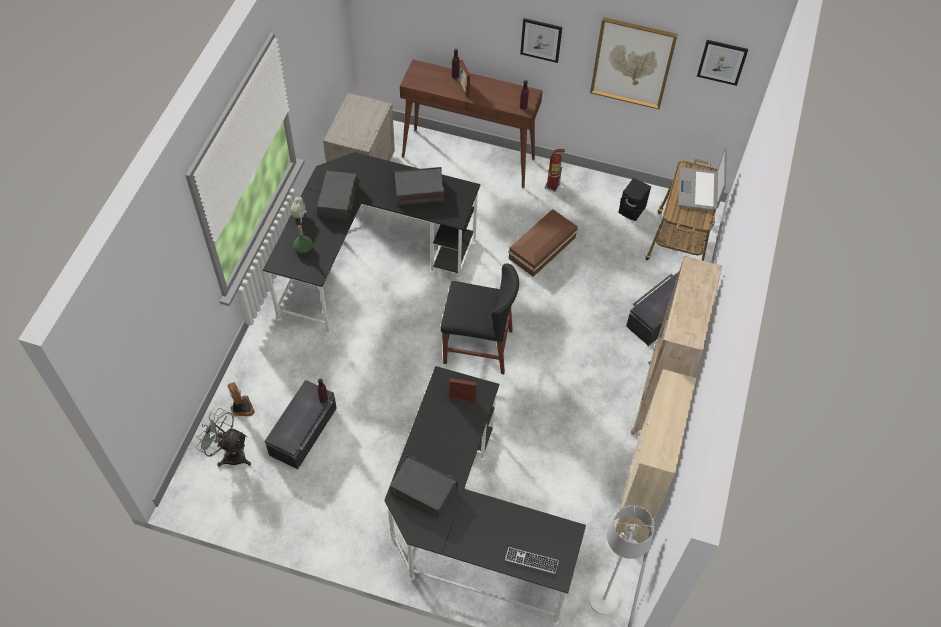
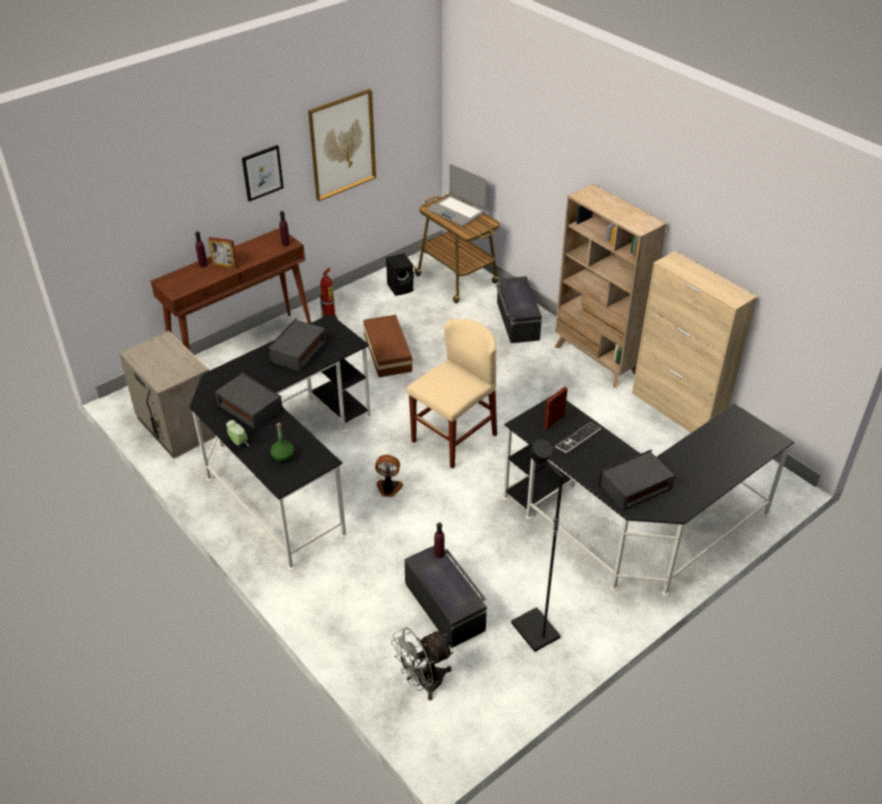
camera: 55 degrees left, 15 degrees down
fan [228,382,255,416] -> fan moved to [375,455,403,497]
black chair [440,263,519,374] -> beige chair [406,319,497,469]
keyboard [505,547,559,574] -> keyboard moved to [555,423,601,454]
white floor lamp [589,505,655,615] -> none
picture [697,40,748,86] -> none
none -> black floor lamp [511,439,563,652]

